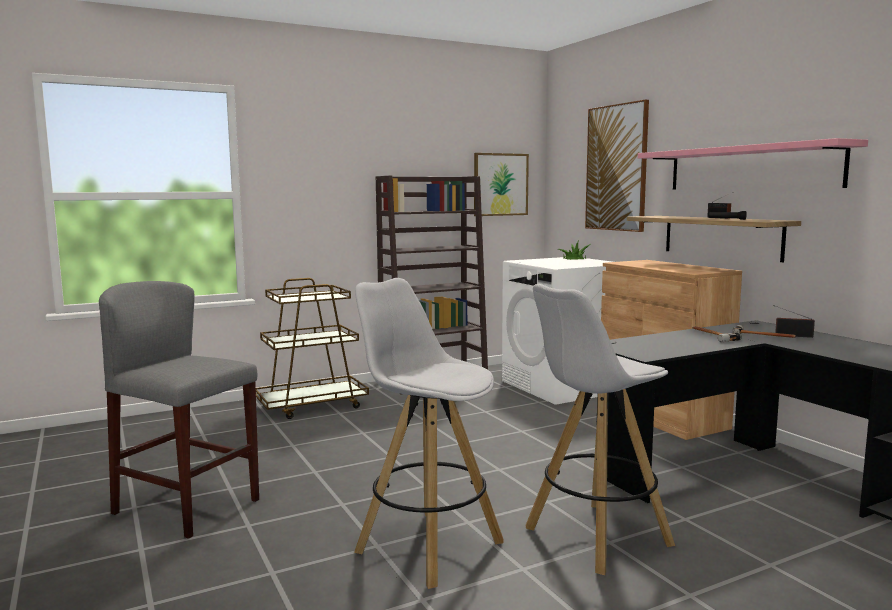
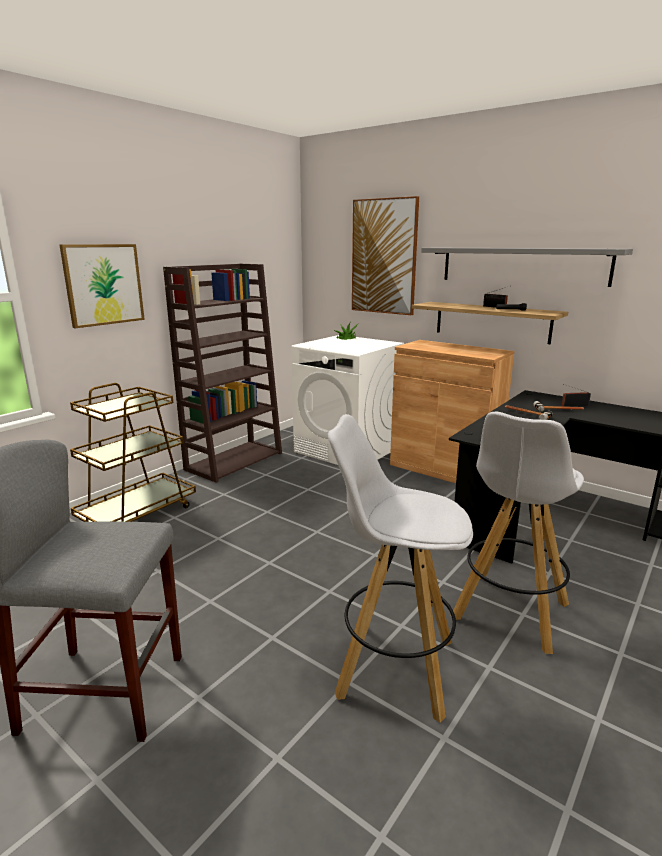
camera: 25 degrees left, 10 degrees up
picture [474,153,529,216] -> picture moved to [59,244,145,328]
pink shelf [638,138,868,190] -> grey shelf [421,248,633,287]

